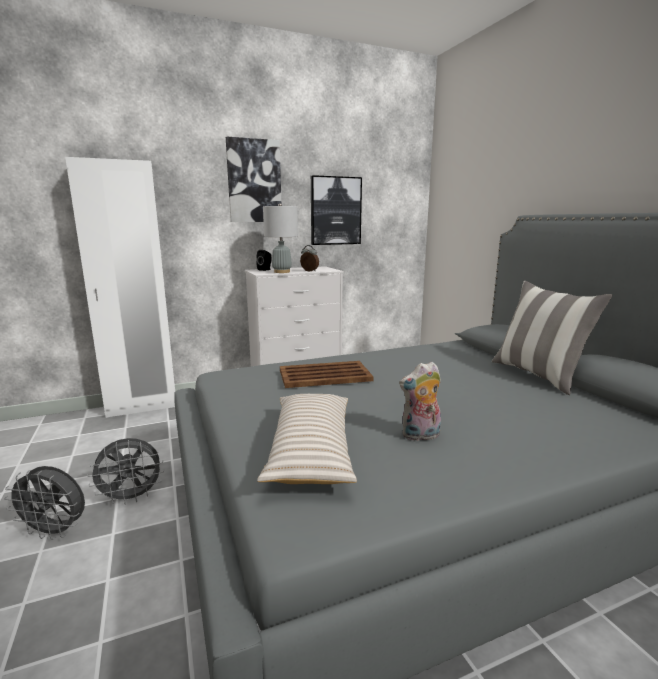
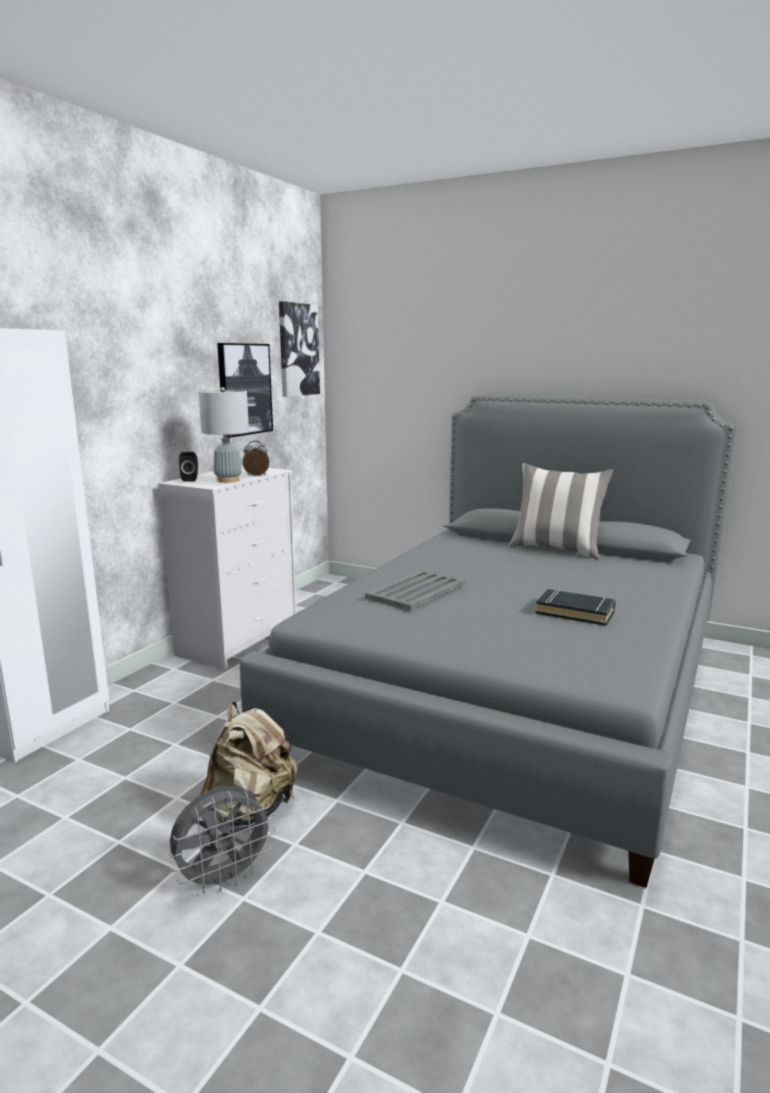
camera: 40 degrees left, 0 degrees up
grey fan [87,438,164,505] -> beige backpack [200,701,297,826]
picture [226,136,281,222] -> picture moved to [279,301,320,397]
beige pillow [257,394,357,484] -> none
brown tray [280,361,374,388] -> grey tray [365,570,465,611]
plush toy [399,362,441,441] -> black book [536,589,616,626]

